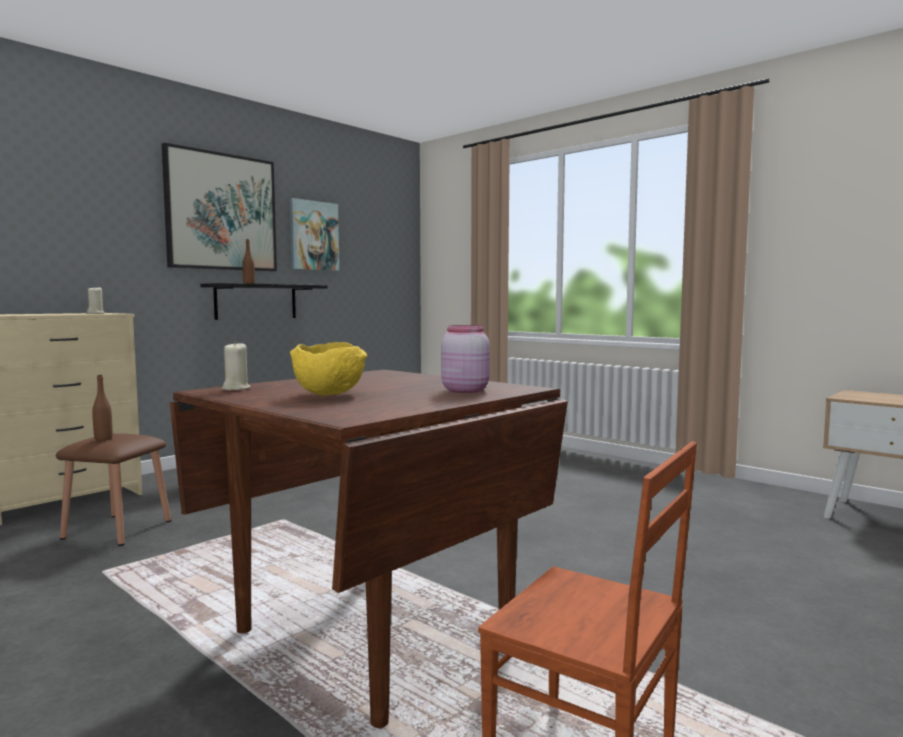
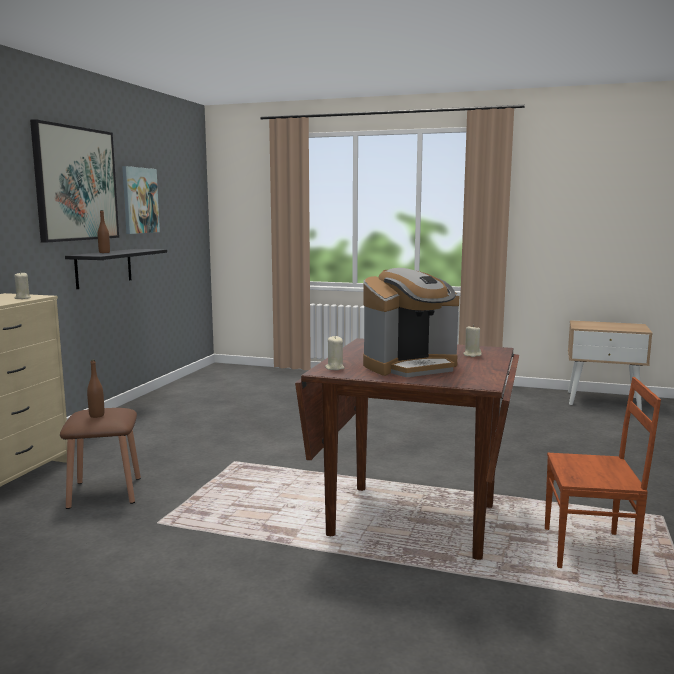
camera: 25 degrees left, 5 degrees up
yellow bowl [290,342,367,395] -> coffee machine [363,268,459,377]
pink jar [441,325,490,393] -> beige candle [463,325,482,357]

